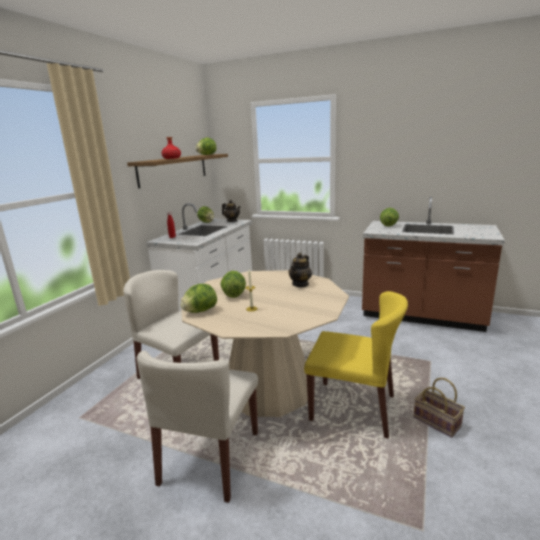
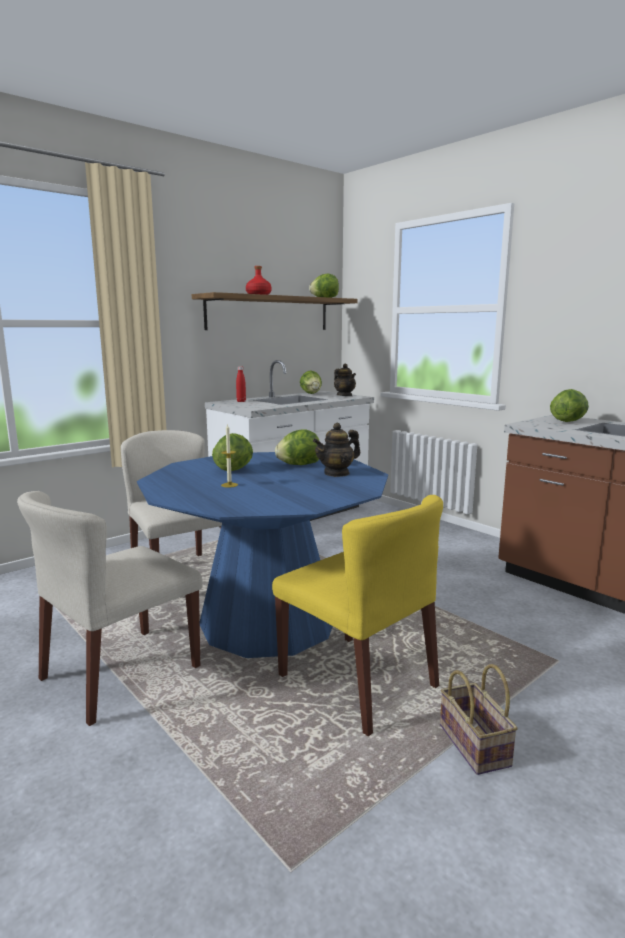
camera: 25 degrees right, 5 degrees down
beige dining table [181,270,349,417] -> blue dining table [137,452,388,658]
lettuce [181,284,217,313] -> lettuce moved to [275,429,319,465]

